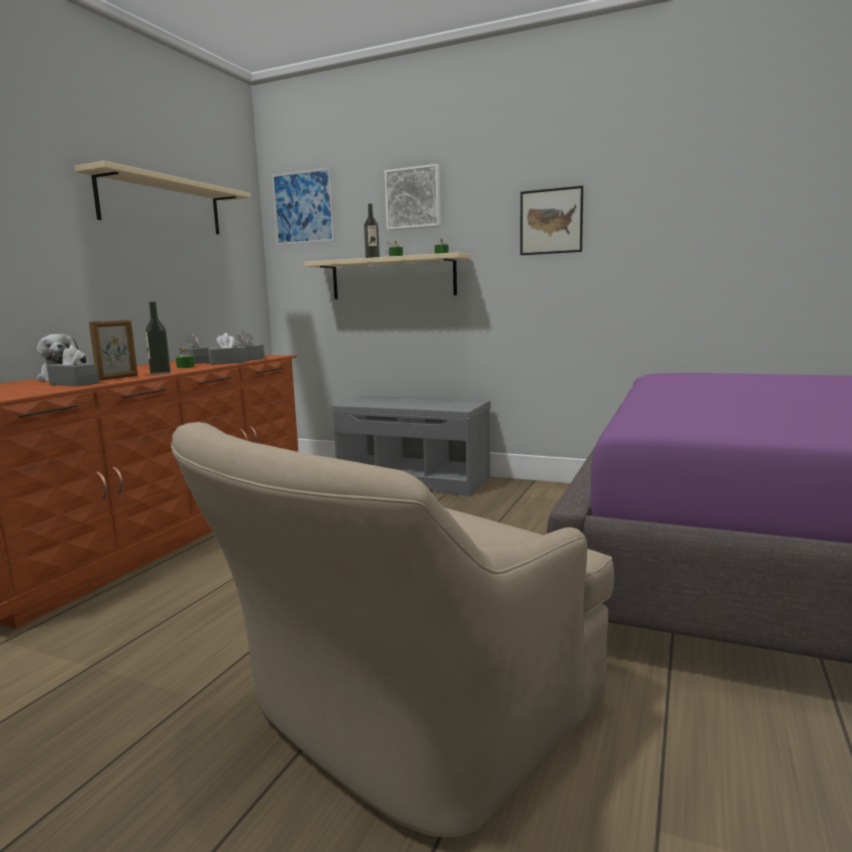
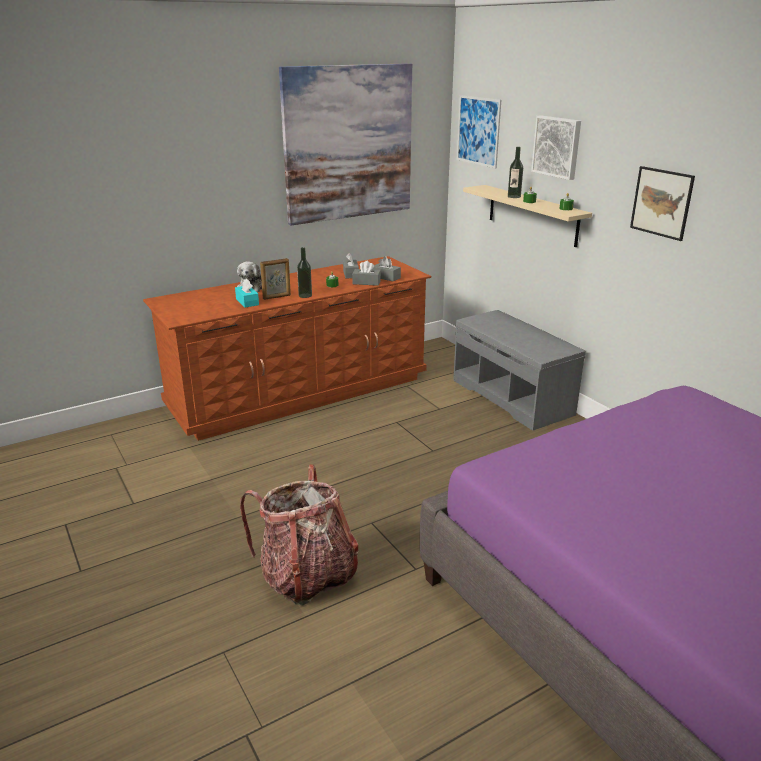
camera: 35 degrees right, 15 degrees up
grey tissue box [47,345,99,386] -> turquoise tissue box [235,279,259,307]
beige shelf [74,161,251,234] -> picture [279,63,412,226]
beige armchair [171,422,614,838] -> backpack [240,464,358,606]

